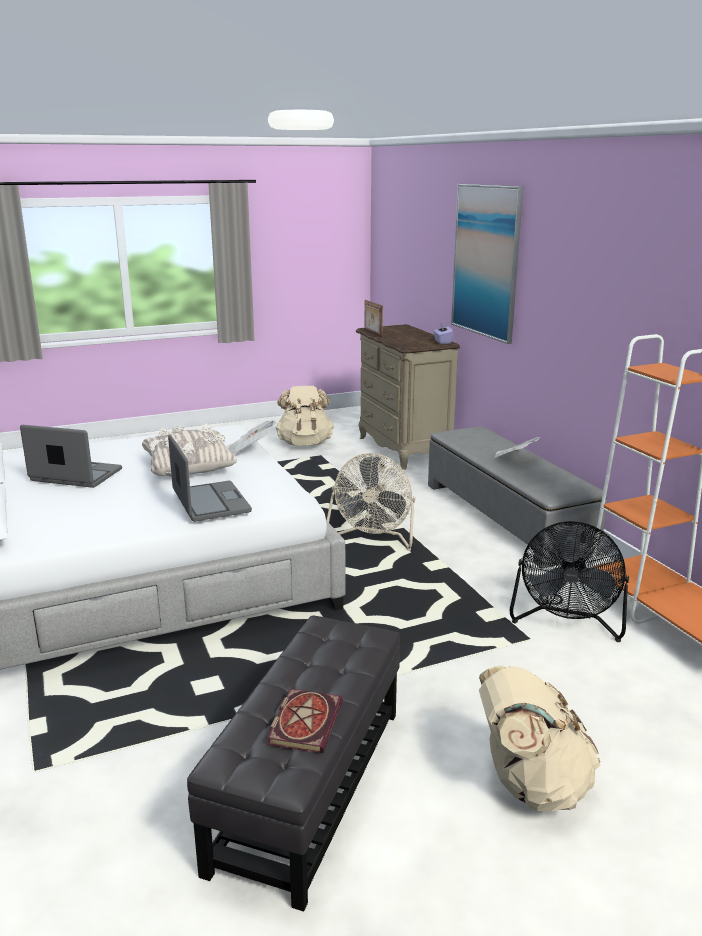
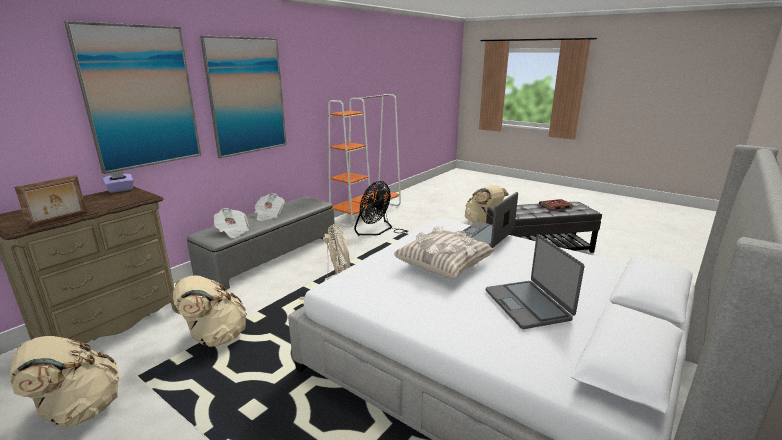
camera: 120 degrees left, 0 degrees up
newspaper [226,420,276,454] -> newspaper moved to [214,208,249,238]
black fan [510,521,629,642] -> black fan turned 135 degrees counterclockwise [354,181,408,236]
none -> beige backpack [173,275,247,347]
none -> picture [200,36,287,158]

